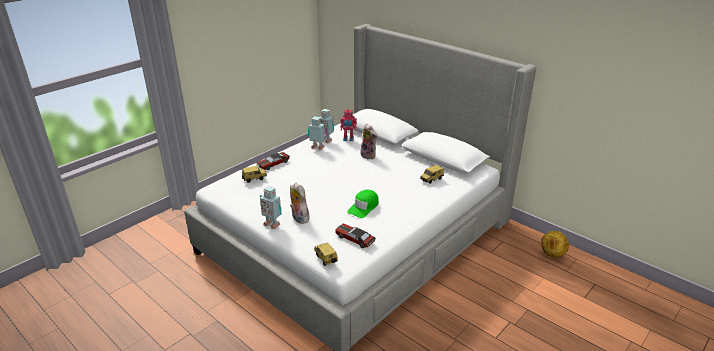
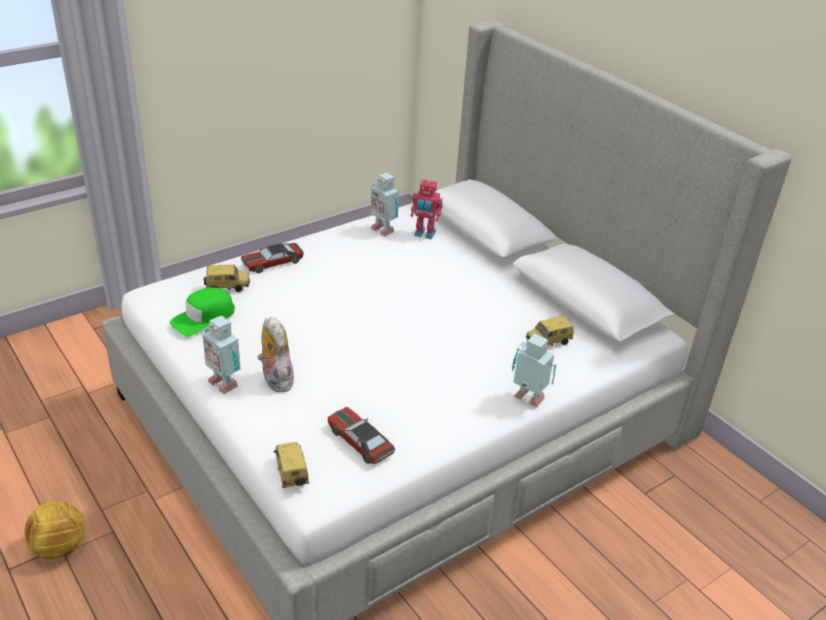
camera: 10 degrees right, 5 degrees up
toy robot [308,116,326,150] -> toy robot moved to [512,334,556,407]
green cap [347,190,379,218] -> green cap moved to [169,287,235,337]
plush toy [360,124,378,159] -> none
football [541,231,569,258] -> football moved to [24,501,85,559]

